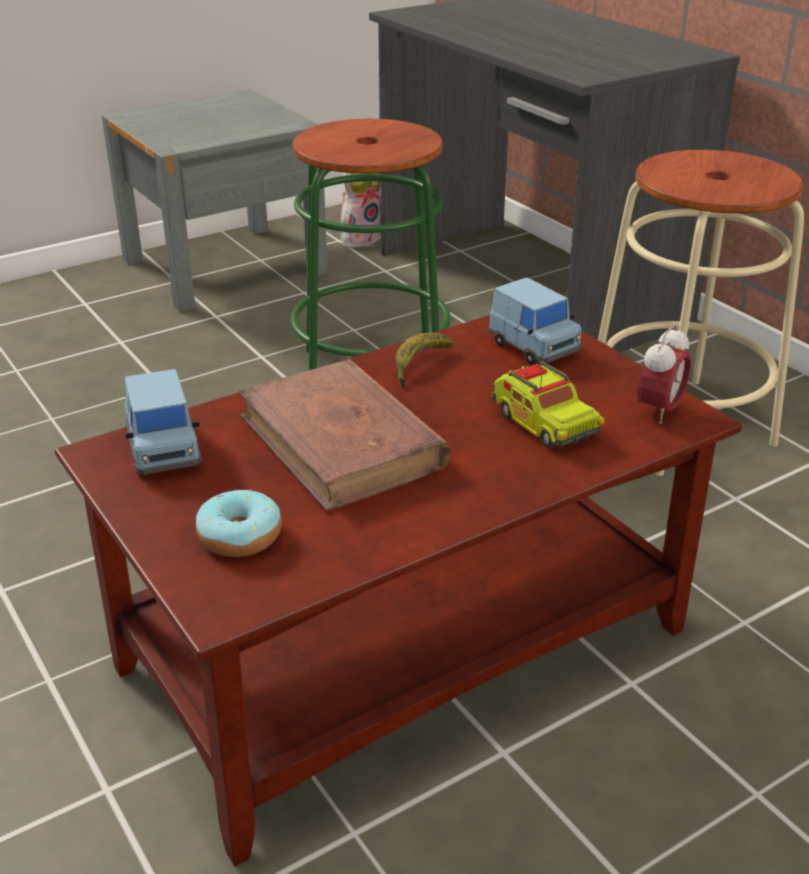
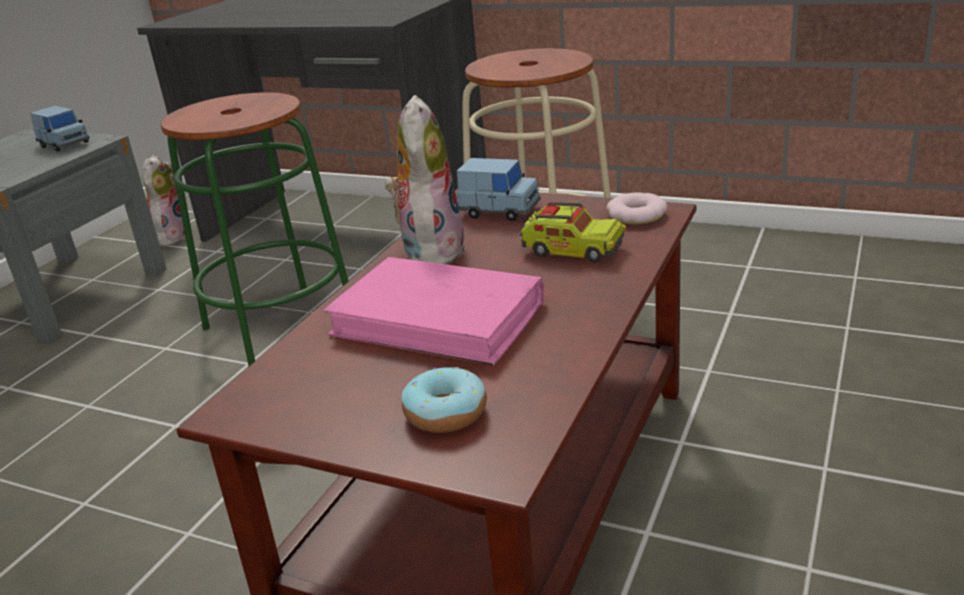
camera: 30 degrees left, 5 degrees down
blue toy car [124,369,201,475] -> blue toy car moved to [30,106,90,152]
brown book [238,359,451,511] -> pink book [324,257,544,366]
banana [395,333,454,388] -> plush toy [385,95,466,265]
alarm clock [637,324,691,424] -> donut [606,192,667,224]

